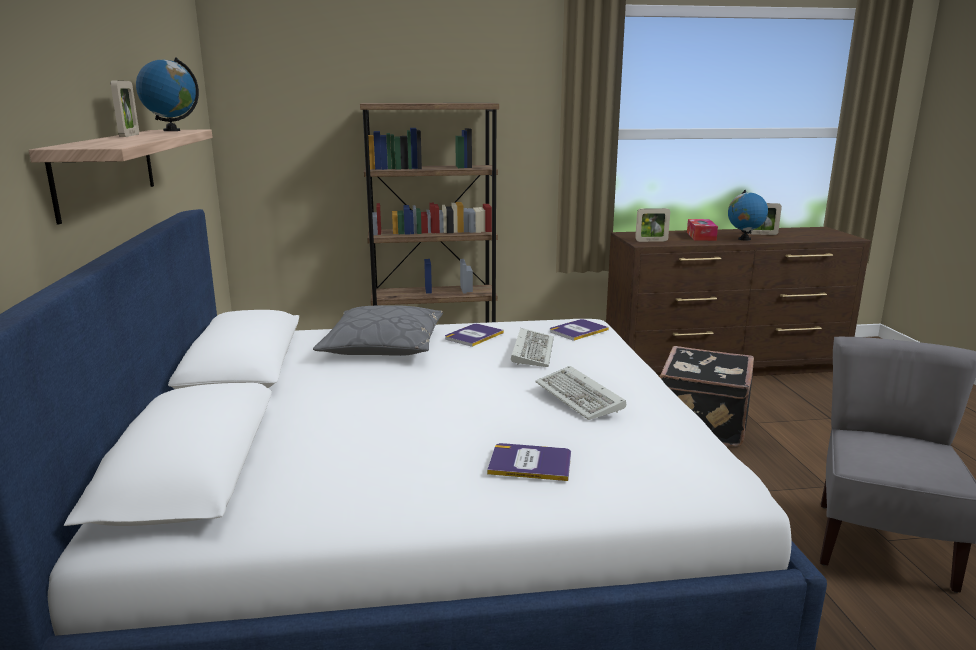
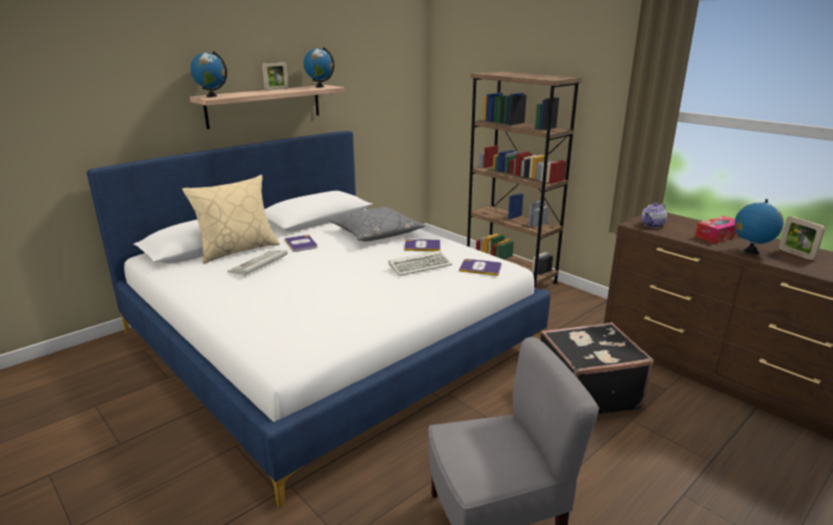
camera: 55 degrees right, 5 degrees up
book [487,443,571,481] -> book moved to [284,235,318,252]
keyboard [535,366,626,420] -> keyboard moved to [227,250,287,276]
picture frame [635,208,670,242] -> teapot [641,202,667,228]
none -> beige pillow [182,175,280,264]
none -> globe [190,51,227,97]

